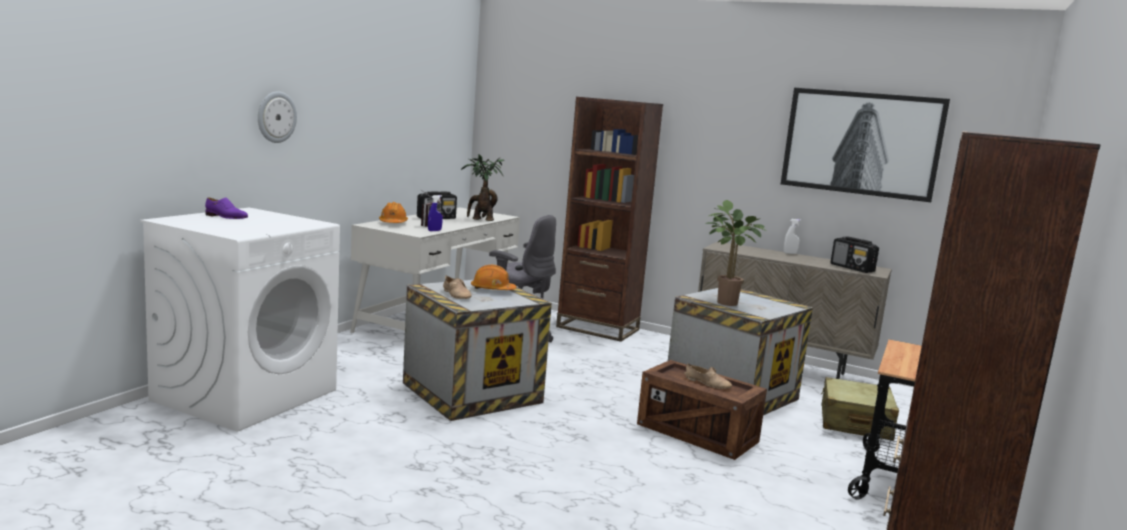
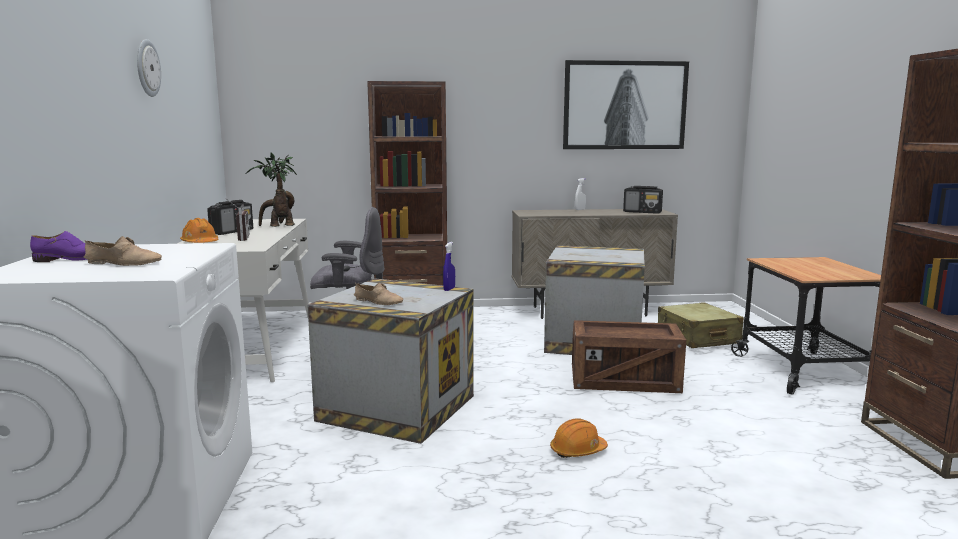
camera: 30 degrees left, 0 degrees up
wall clock [258,92,297,143] -> wall clock moved to [137,39,161,97]
blue spray bottle [428,195,443,231] -> blue spray bottle moved to [443,242,455,291]
orange hard hat [471,265,517,290] -> orange hard hat moved to [550,418,608,458]
beige shoe [684,363,732,389] -> beige shoe moved to [83,236,162,266]
potted plant [705,200,766,306] -> none

